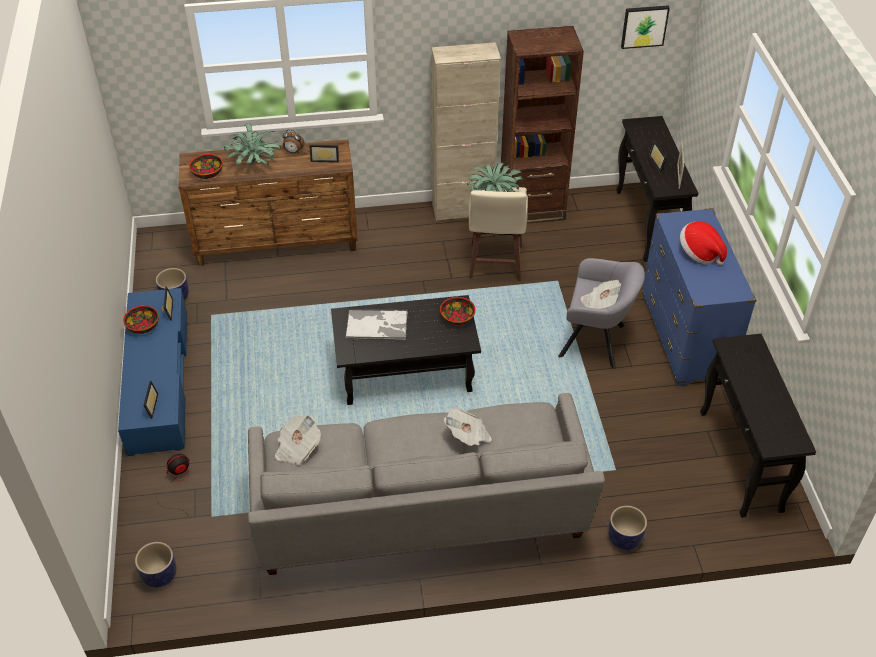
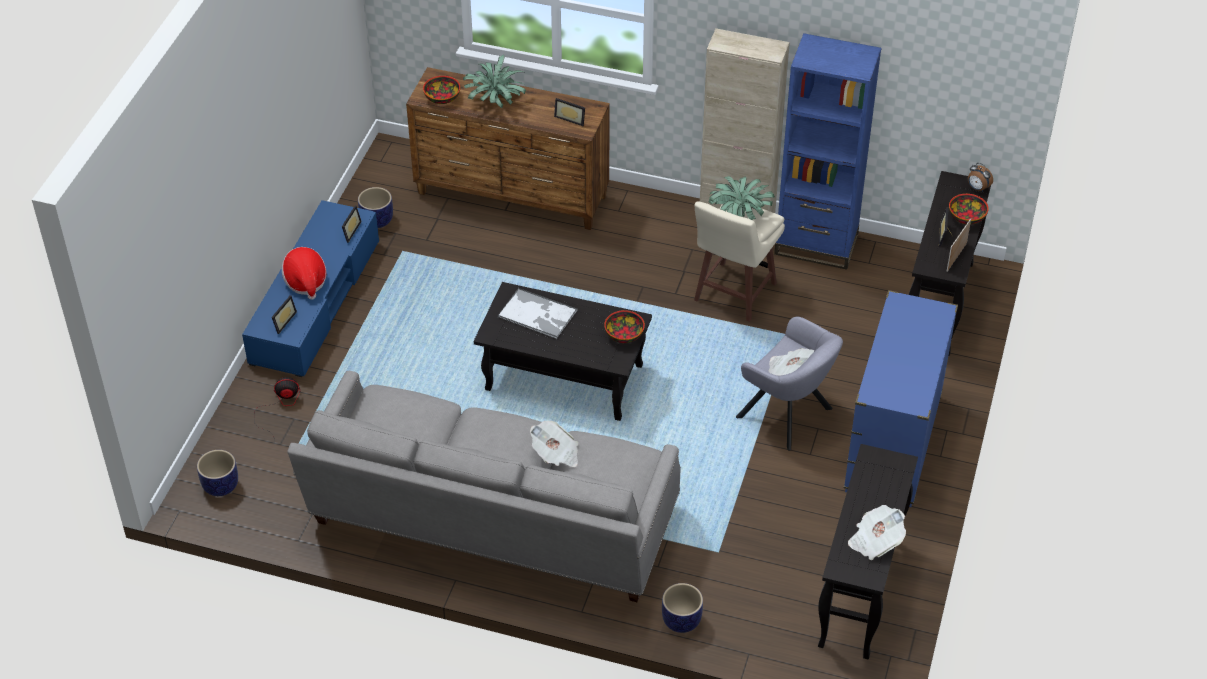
camera: 25 degrees right, 0 degrees up
bowl [123,305,159,334] -> bowl moved to [949,194,989,225]
newspaper [275,415,321,465] -> newspaper moved to [848,505,906,560]
alarm clock [282,129,305,153] -> alarm clock moved to [968,163,993,192]
brown bookcase [500,26,584,223] -> blue bookcase [774,33,881,270]
picture [621,6,670,49] -> none
hat [680,221,727,265] -> hat moved to [282,247,326,300]

